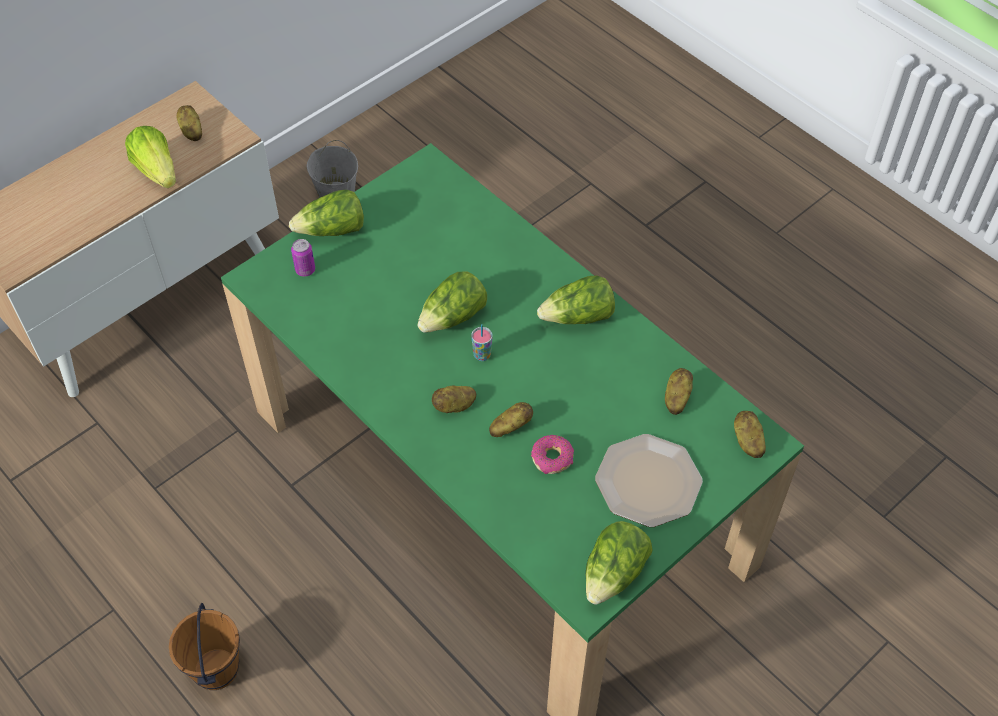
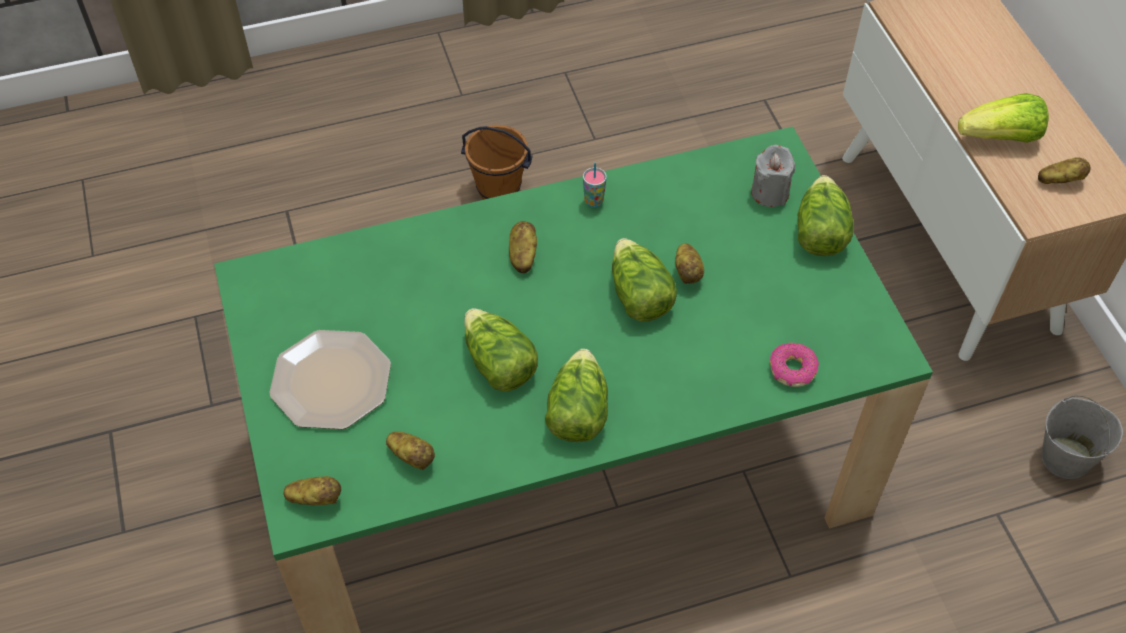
camera: 115 degrees right, 0 degrees up
can [291,239,315,277] -> grey candle [751,145,795,207]
cup [471,324,493,361] -> cup moved to [583,163,606,207]
potato [489,402,533,437] -> potato moved to [675,244,704,284]
donut [531,435,574,474] -> donut moved to [770,343,819,387]
lettuce [586,521,653,605] -> lettuce moved to [464,308,538,391]

